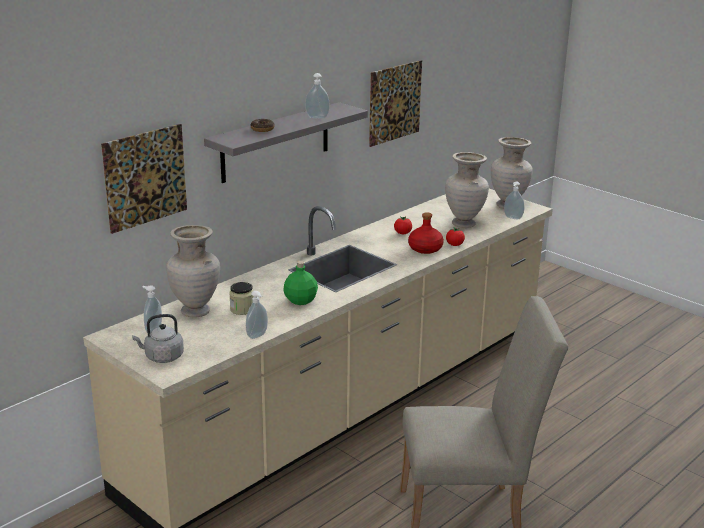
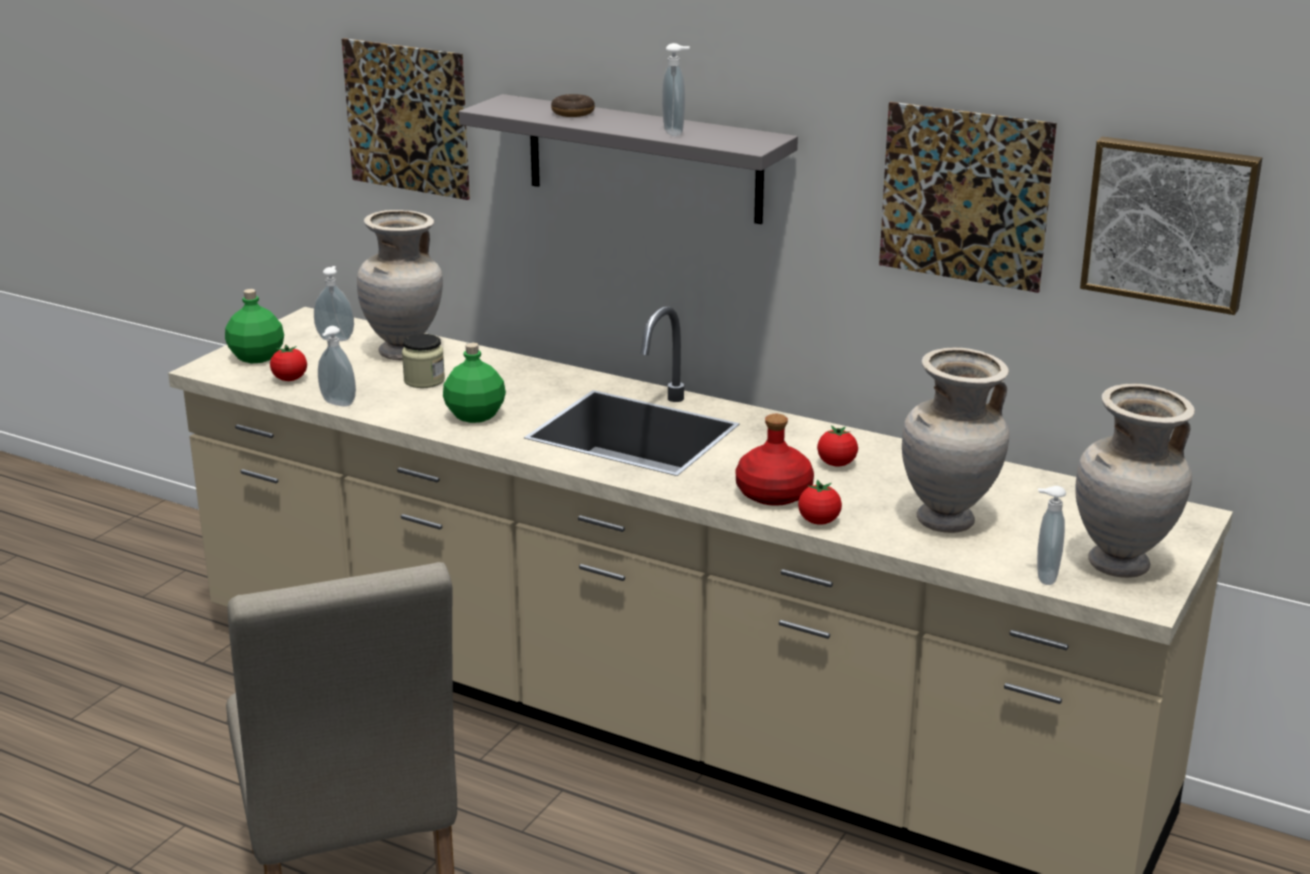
camera: 75 degrees right, 0 degrees up
grey kettle [132,314,184,363] -> green bottle [225,289,284,364]
none -> tomato [270,345,307,381]
none -> picture [1080,136,1262,315]

